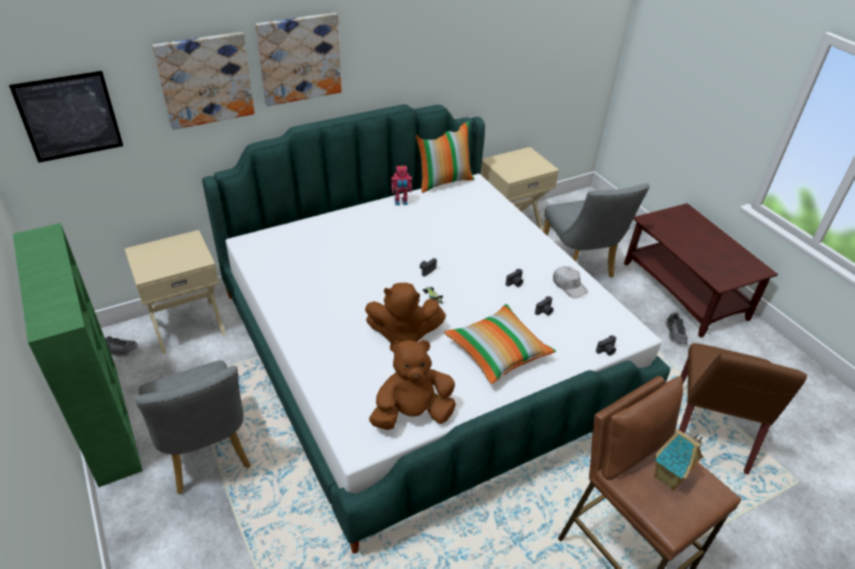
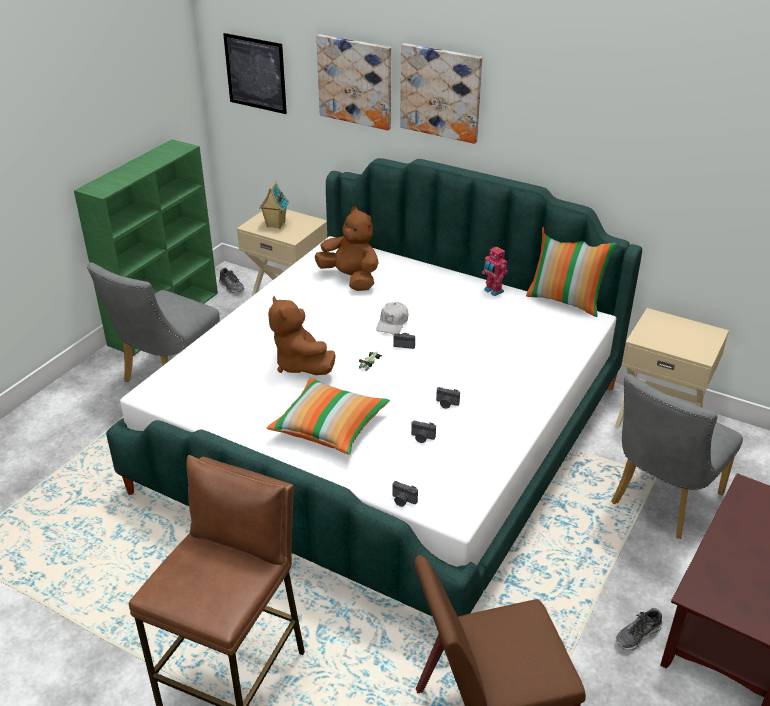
camera: 60 degrees right, 5 degrees down
brown plush toy [369,340,456,430] -> brown plush toy moved to [315,206,379,291]
white cap [553,266,588,298] -> white cap moved to [376,302,408,335]
toy house [654,428,704,490] -> toy house moved to [259,181,289,229]

